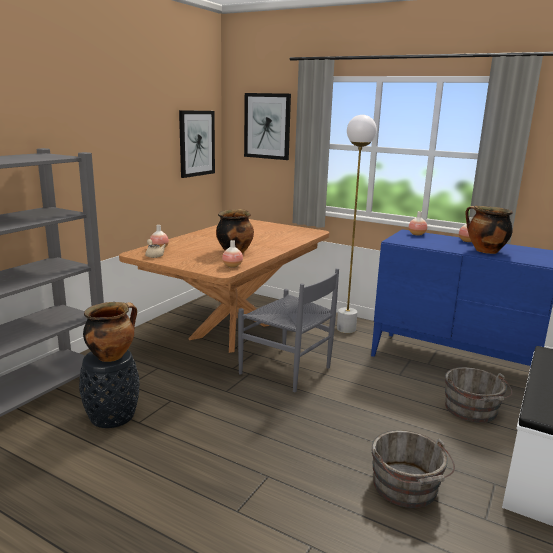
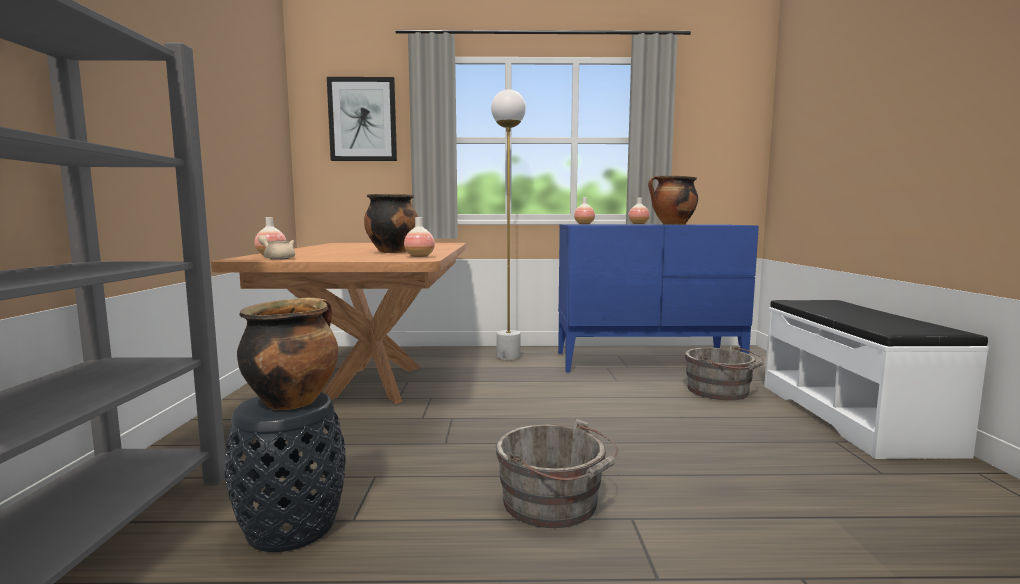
camera: 30 degrees left, 10 degrees down
picture [179,110,215,178] -> none
grey chair [238,268,339,392] -> none
grey bucket [372,430,455,508] -> grey bucket moved to [496,419,618,528]

